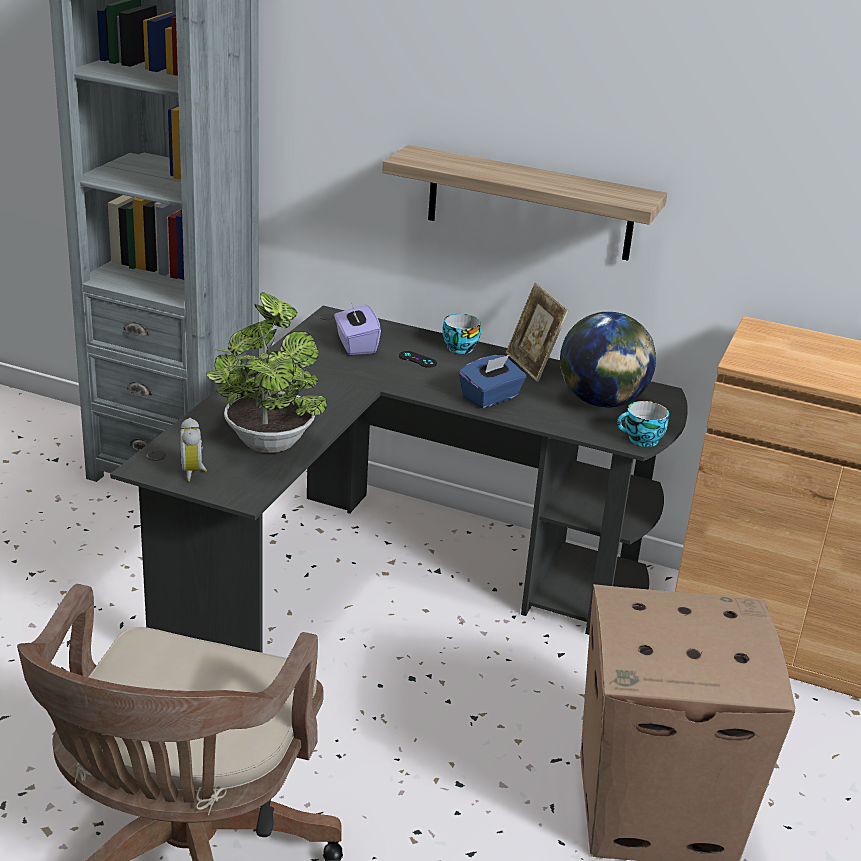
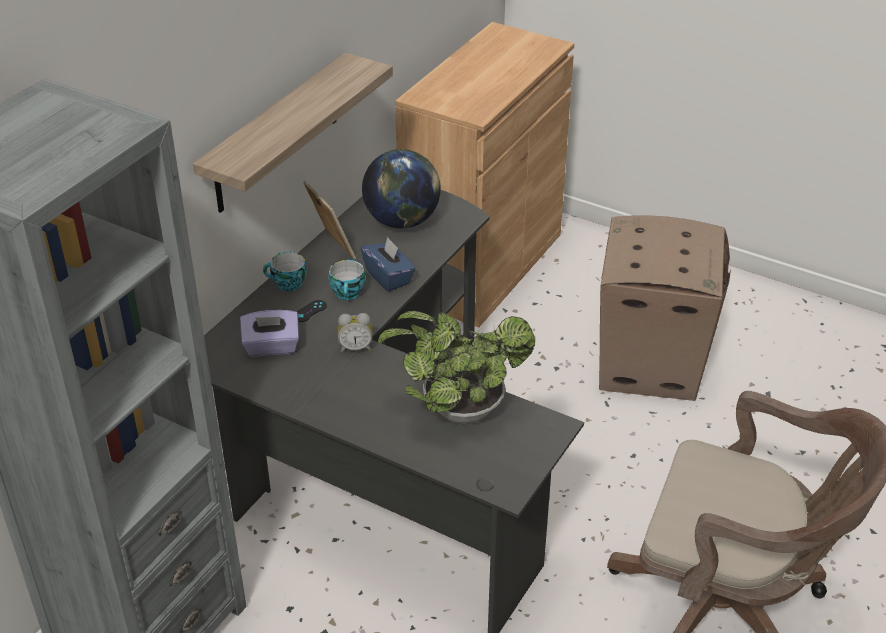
camera: 80 degrees left, 10 degrees up
alarm clock [180,418,207,481] -> alarm clock moved to [337,313,373,352]
picture frame [506,283,569,382] -> picture frame turned 105 degrees counterclockwise [304,181,356,260]
cup [617,401,669,447] -> cup moved to [329,260,365,300]

